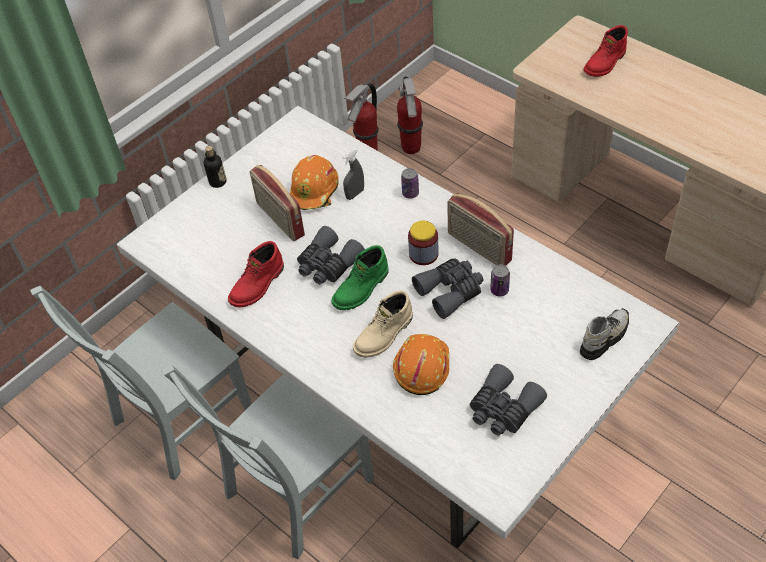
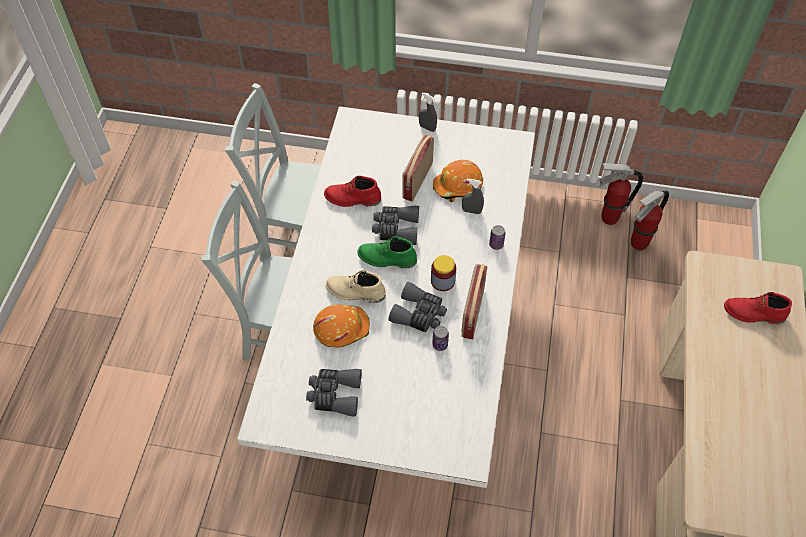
camera: 55 degrees right, 5 degrees up
bottle [204,146,226,188] -> grey spray bottle [419,92,437,132]
shoe [580,308,629,360] -> none

